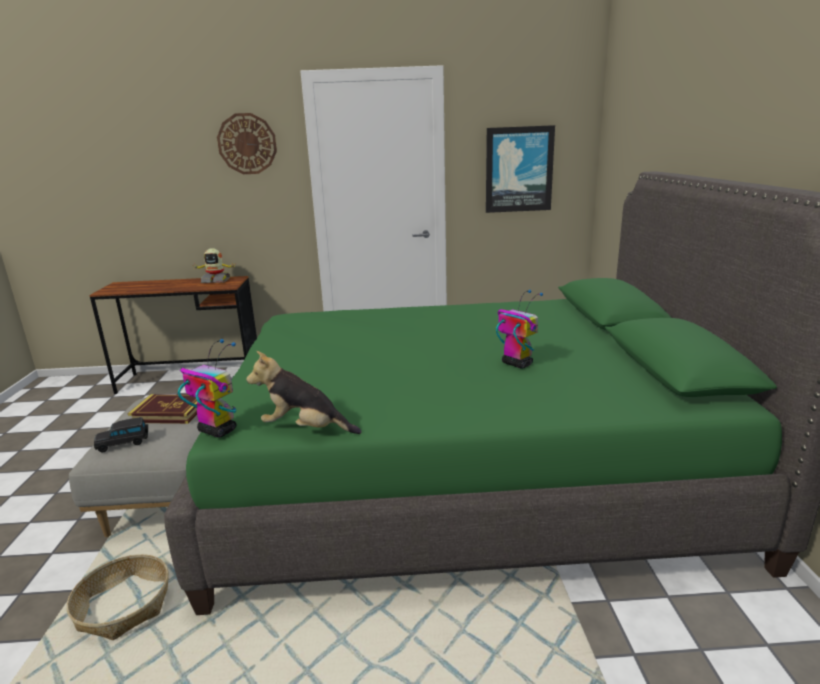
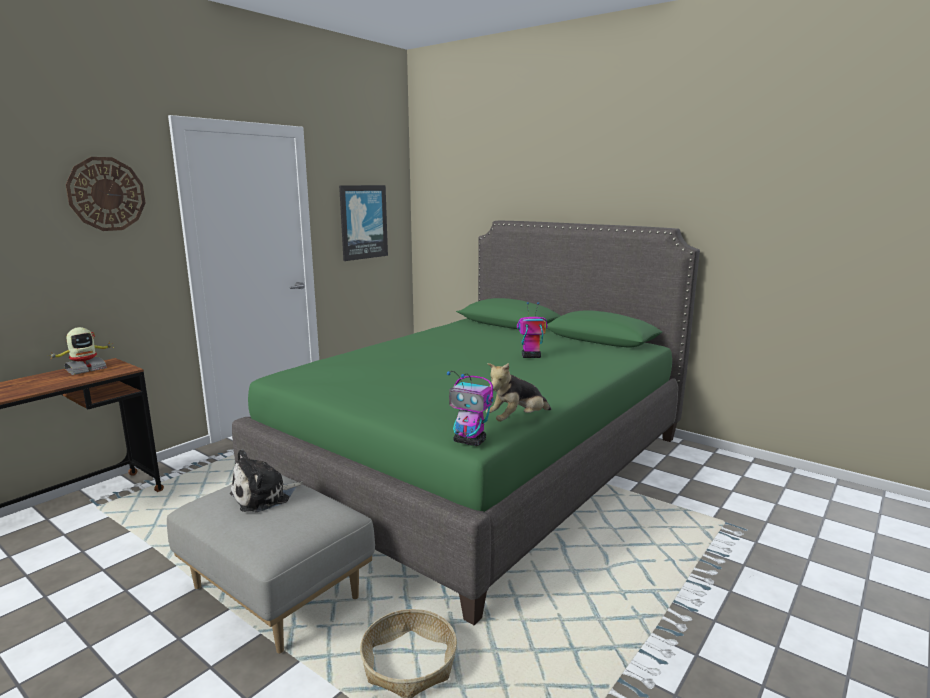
camera: 50 degrees left, 5 degrees down
black toy car [94,417,148,452] -> none
book [128,394,197,424] -> plush toy [230,449,303,512]
toy robot [178,339,237,438] -> toy robot turned 135 degrees counterclockwise [447,371,493,446]

